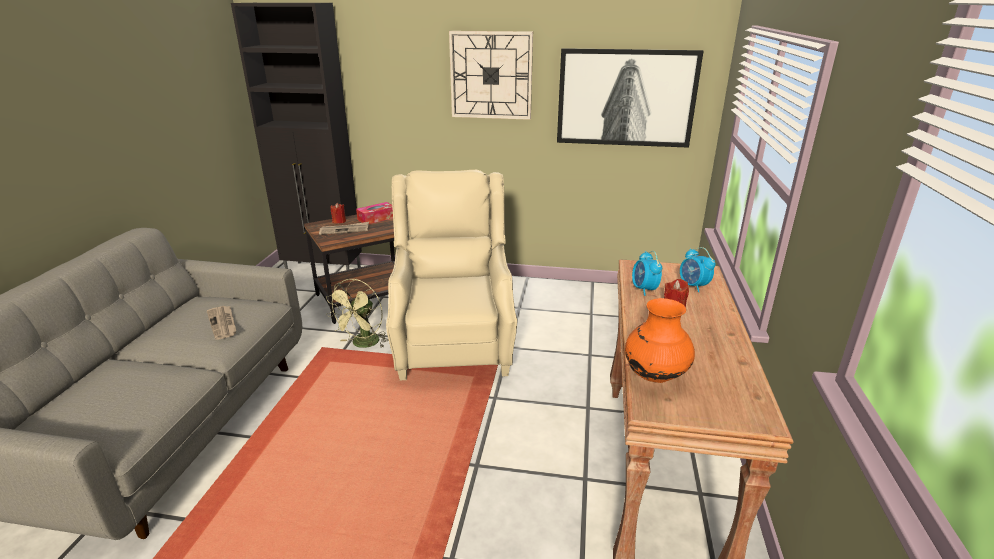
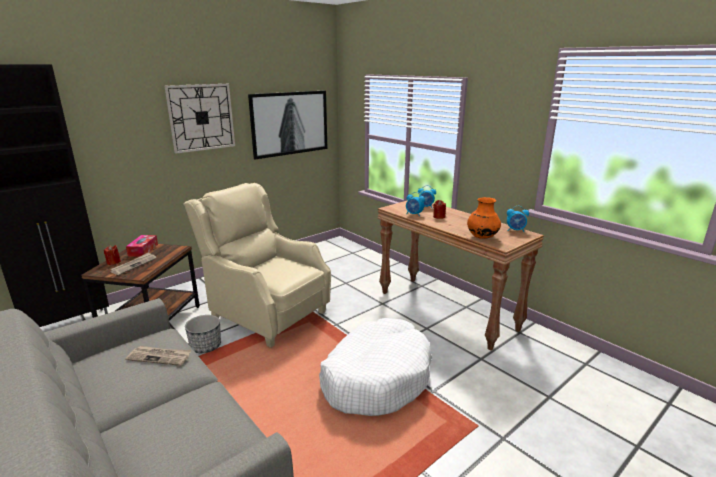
camera: 50 degrees left, 5 degrees down
green fan [326,279,389,348] -> planter [185,315,221,353]
none -> white dog bed [319,318,432,416]
none -> alarm clock [507,206,529,232]

